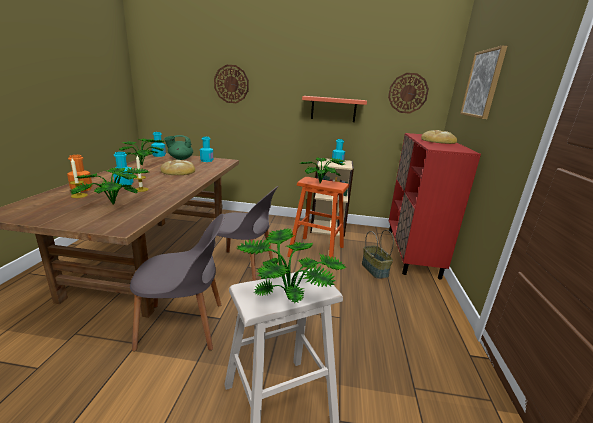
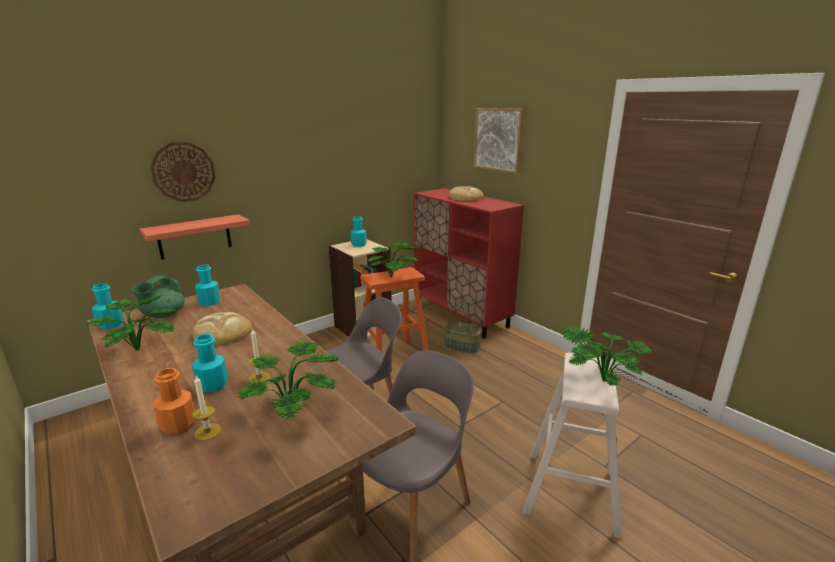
camera: 45 degrees left, 0 degrees up
shelf [302,96,367,122] -> shelf moved to [140,214,250,260]
wall clock [388,73,429,114] -> none

